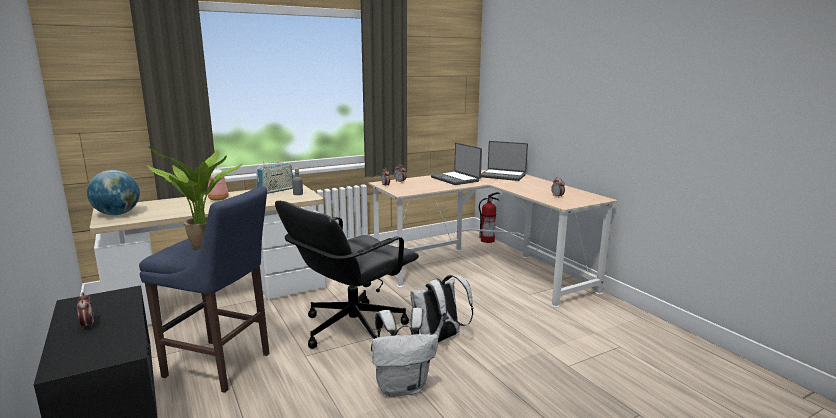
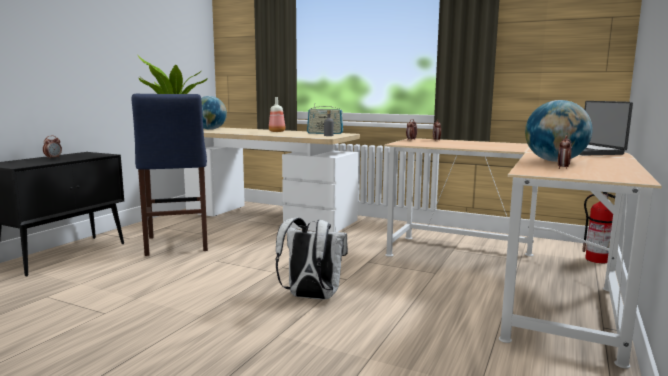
camera: 55 degrees right, 5 degrees down
black office chair [275,201,419,351] -> none
white backpack [372,308,438,397] -> none
laptop [431,143,482,185] -> none
none -> globe [525,100,593,162]

